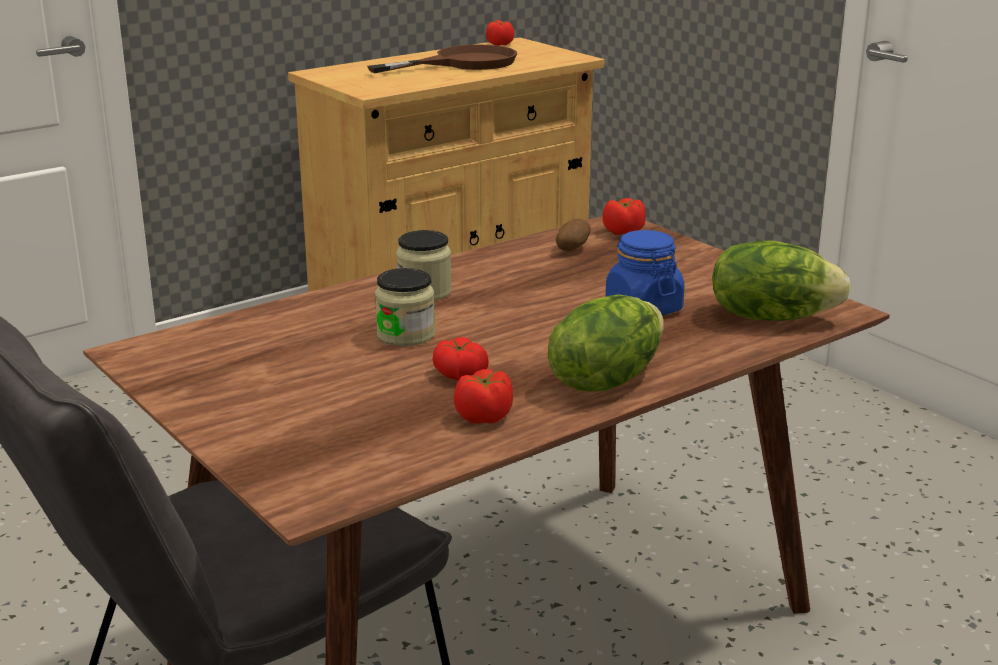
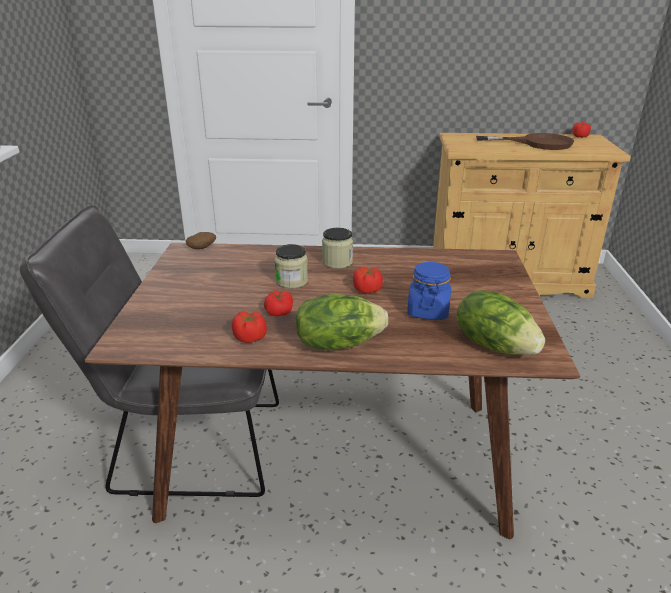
camera: 40 degrees right, 5 degrees up
potato [556,218,591,251] -> potato moved to [186,232,216,249]
tomato [603,198,646,235] -> tomato moved to [353,266,383,294]

